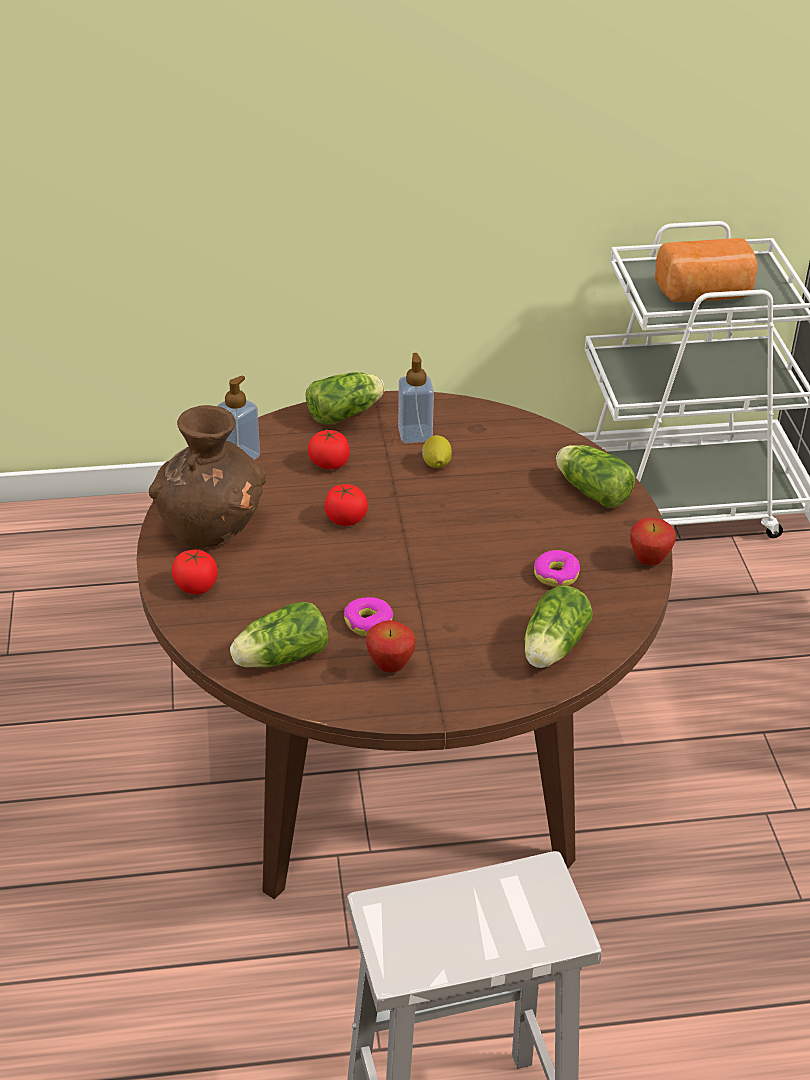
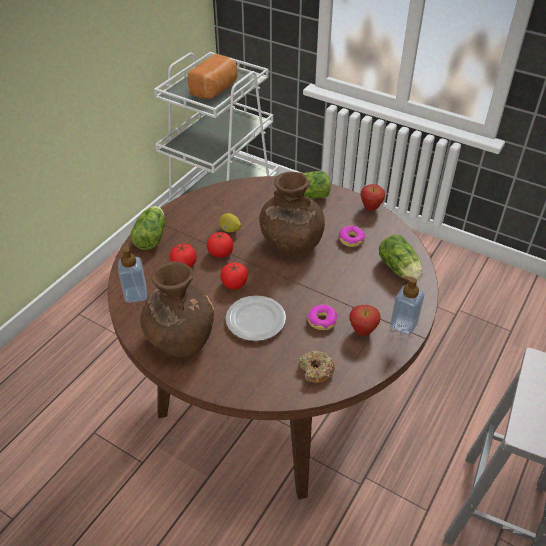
camera: 50 degrees left, 5 degrees up
tomato [172,549,218,594] -> tomato moved to [207,232,233,257]
lettuce [230,602,328,668] -> donut [299,350,335,383]
soap dispenser [398,353,434,443] -> soap dispenser moved to [390,276,424,335]
none -> plate [226,295,286,341]
none -> brown vase [259,172,325,255]

